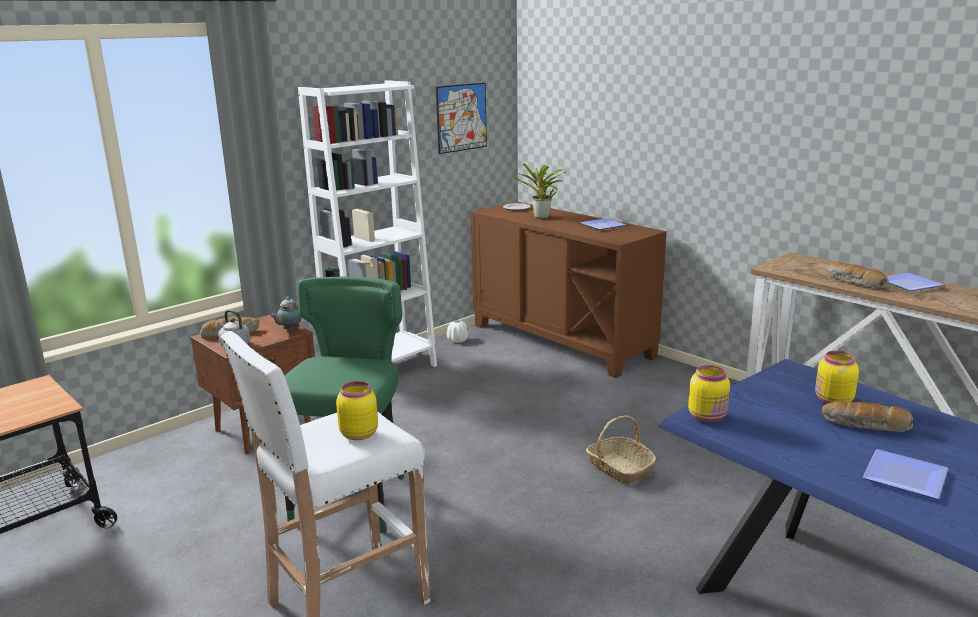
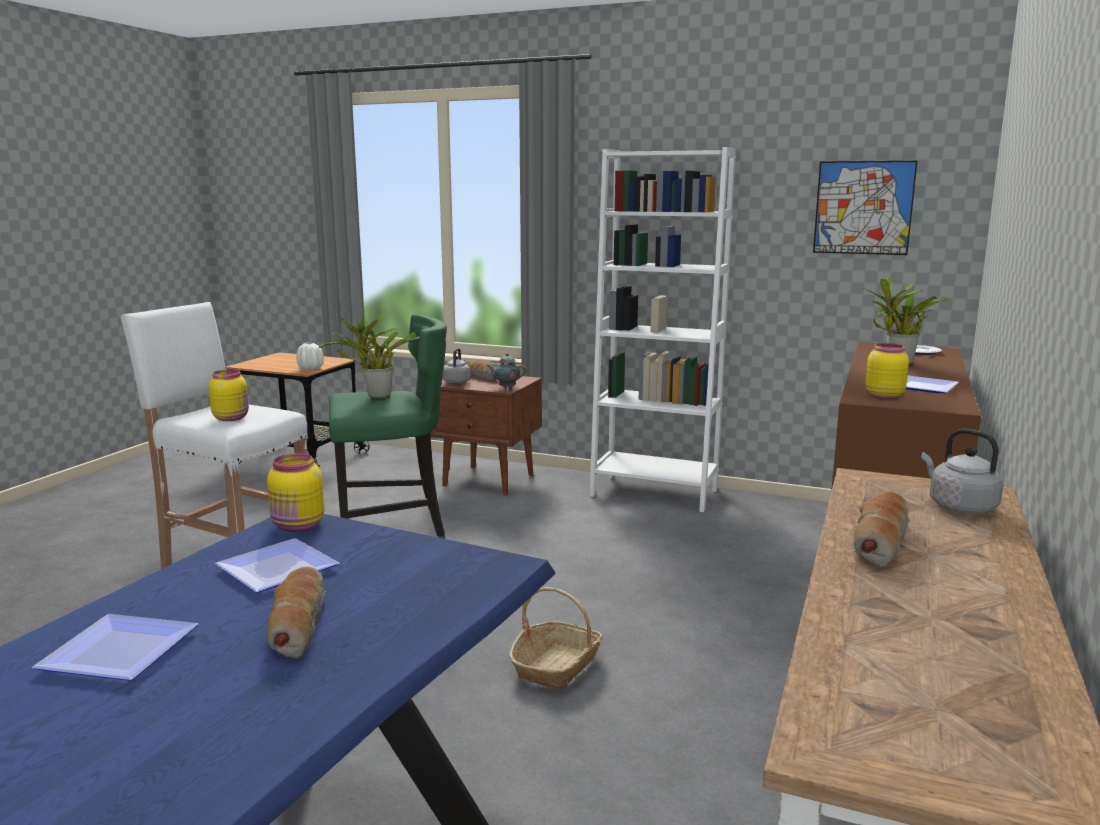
camera: 65 degrees right, 5 degrees down
white vase [447,320,468,343] -> white vase moved to [296,343,324,370]
yellow jar [815,351,859,404] -> yellow jar moved to [865,343,909,399]
plate [887,273,944,291] -> plate moved to [215,538,339,593]
none -> potted plant [319,312,420,399]
none -> grey kettle [921,429,1003,514]

